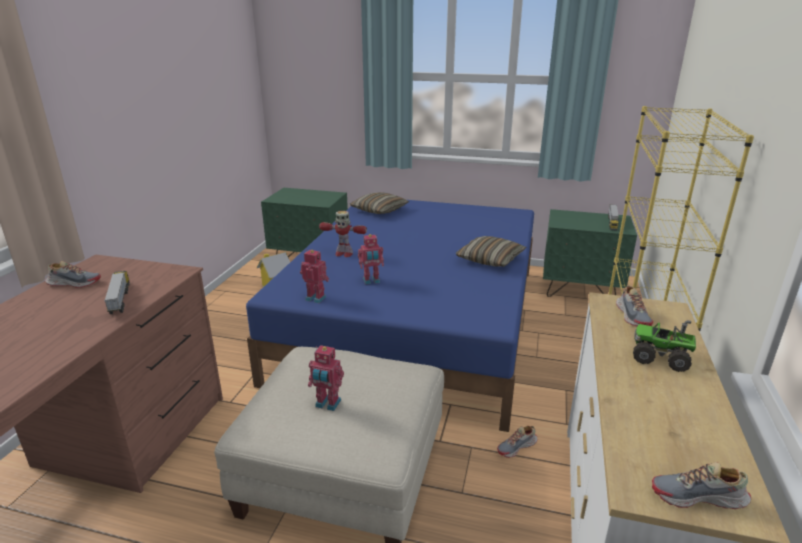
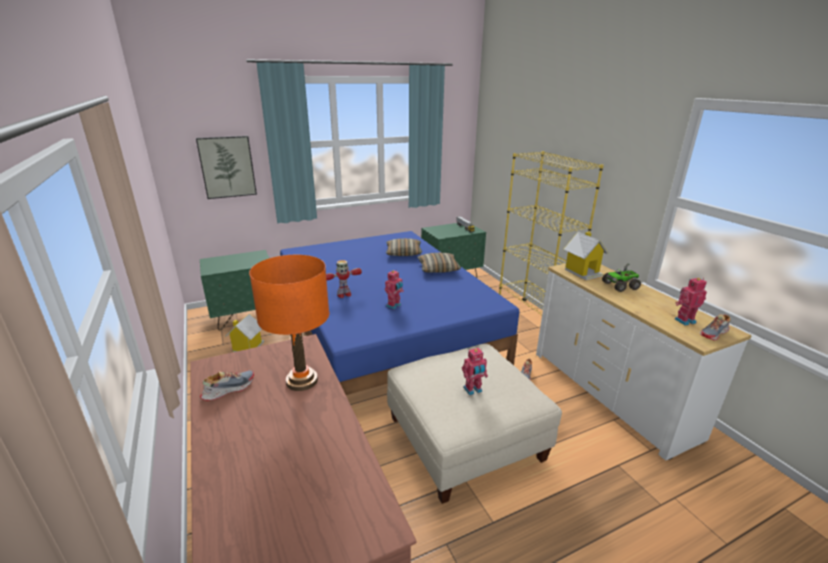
camera: 40 degrees left, 0 degrees up
toy truck [104,271,129,314] -> orange table lamp [249,255,329,391]
toy robot [300,250,329,303] -> toy robot moved to [675,278,707,325]
pillow [350,192,409,214] -> pillow moved to [386,238,422,256]
shoe [616,286,653,326] -> toy house [563,232,609,280]
none -> picture [196,136,257,199]

